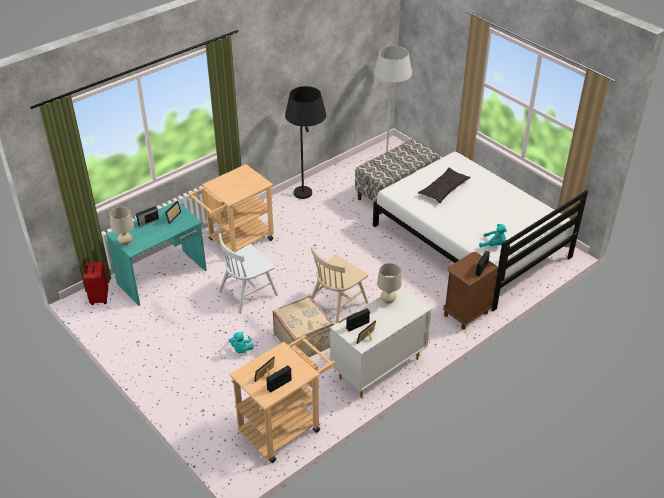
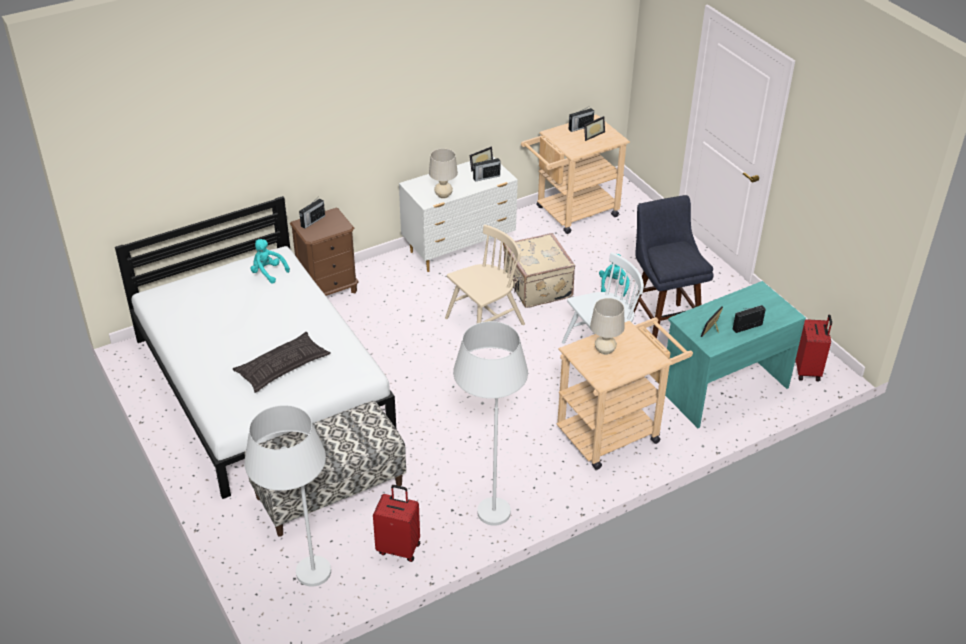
camera: 170 degrees left, 0 degrees up
beige table lamp [110,207,134,245] -> beige table lamp moved to [590,298,625,355]
black floor lamp [285,86,326,199] -> white floor lamp [453,321,528,526]
none -> red suitcase [373,485,420,562]
none -> blue stool [634,195,714,339]

